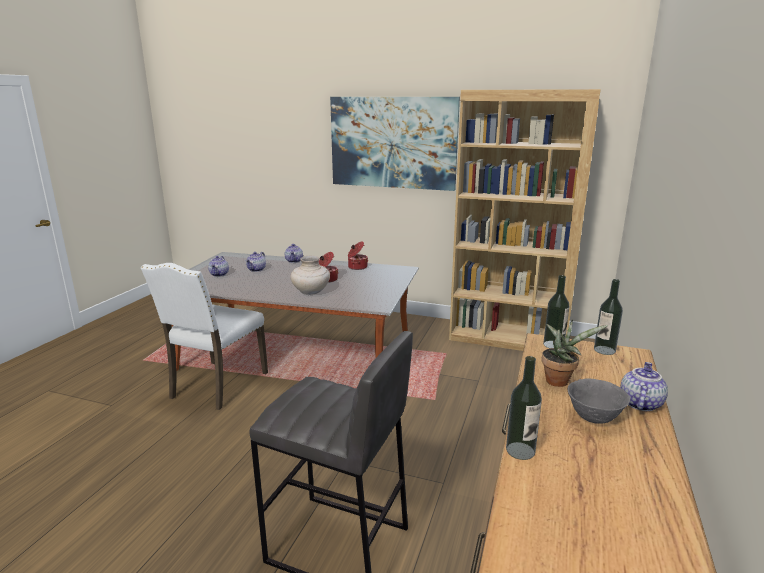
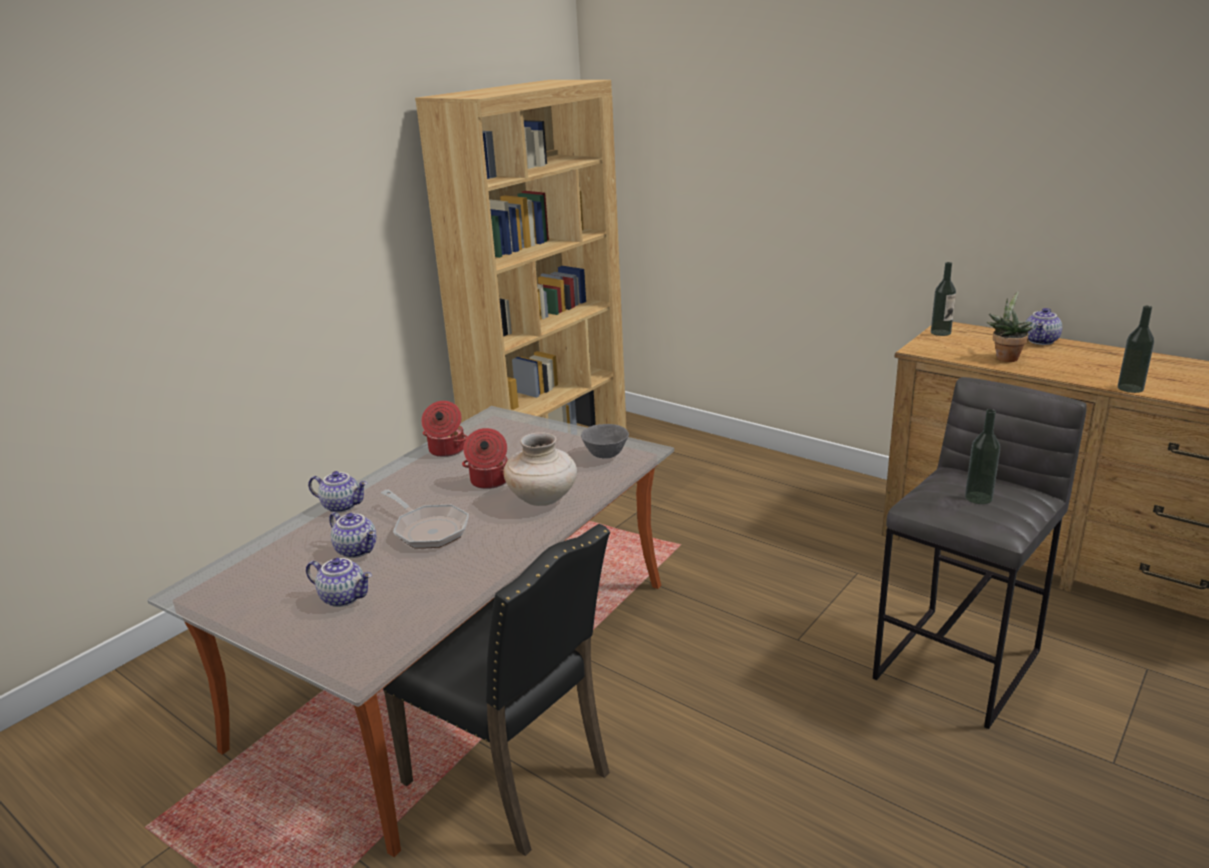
camera: 70 degrees left, 5 degrees up
white chair [141,263,268,410] -> black chair [383,524,610,856]
picture [330,97,460,191] -> none
bottle [543,275,570,349] -> bottle moved to [965,409,1000,504]
grey bowl [568,378,630,424] -> grey bowl moved to [581,424,629,458]
teapot [620,362,668,411] -> teapot turned 105 degrees counterclockwise [1025,308,1062,345]
none -> frying pan [381,489,469,548]

